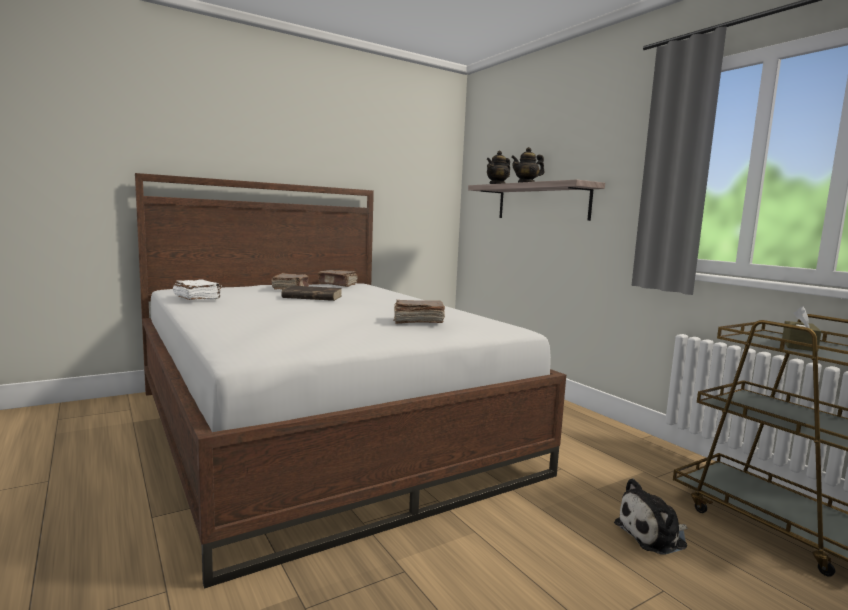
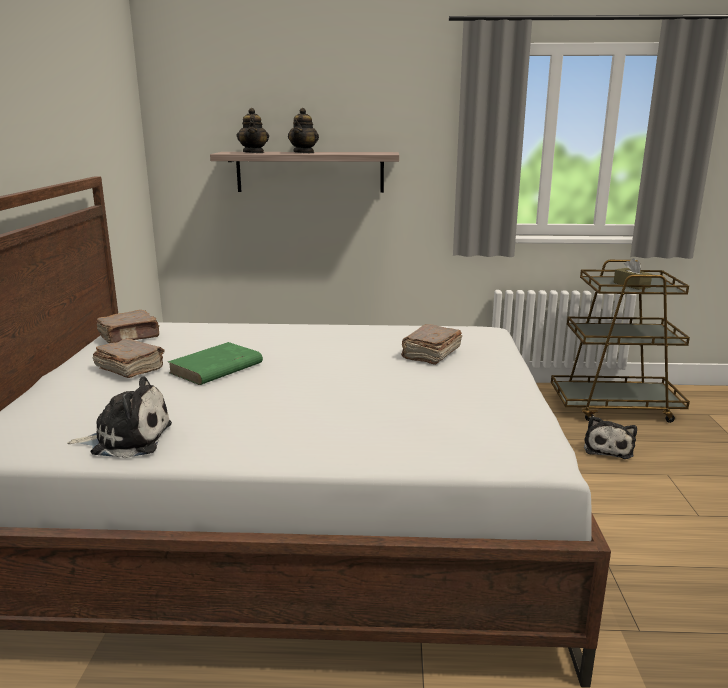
camera: 55 degrees left, 10 degrees up
white book [173,279,222,300] -> plush toy [67,376,172,458]
brown book [281,286,342,301] -> green book [168,342,263,385]

